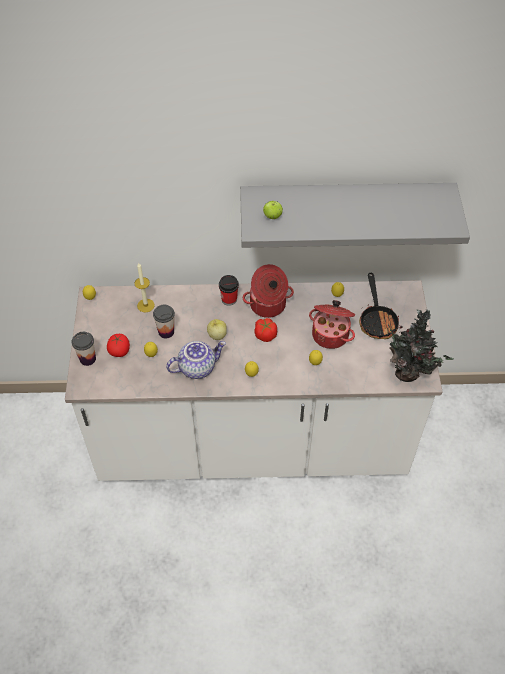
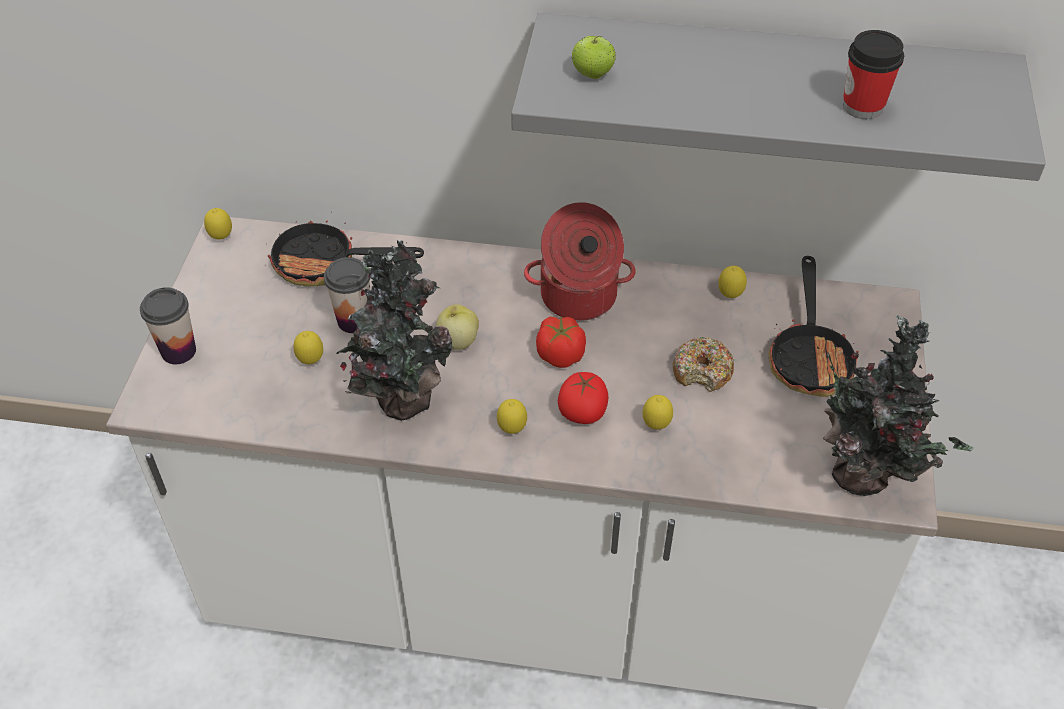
camera: 10 degrees right, 5 degrees down
tomato [107,334,130,357] -> tomato moved to [558,372,609,424]
candle [135,263,155,313] -> frying pan [266,221,424,286]
teapot [166,341,226,379] -> potted plant [336,240,454,421]
cup [219,275,239,306] -> cup moved to [843,30,904,119]
cooking pot [309,300,355,349] -> donut [672,337,735,392]

